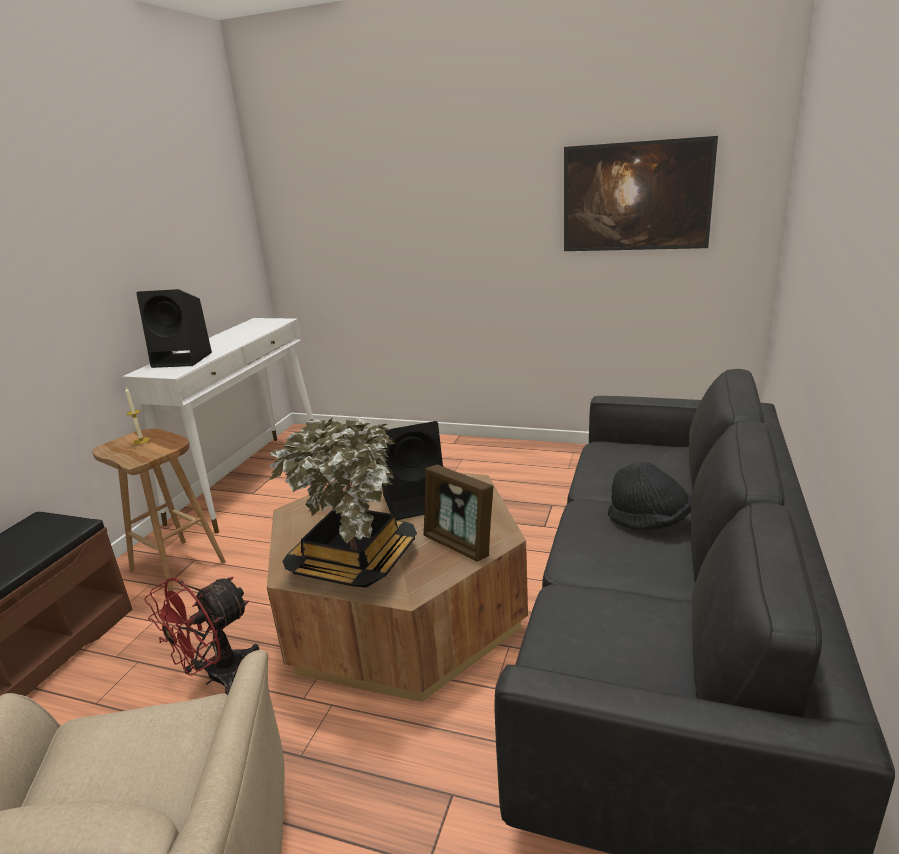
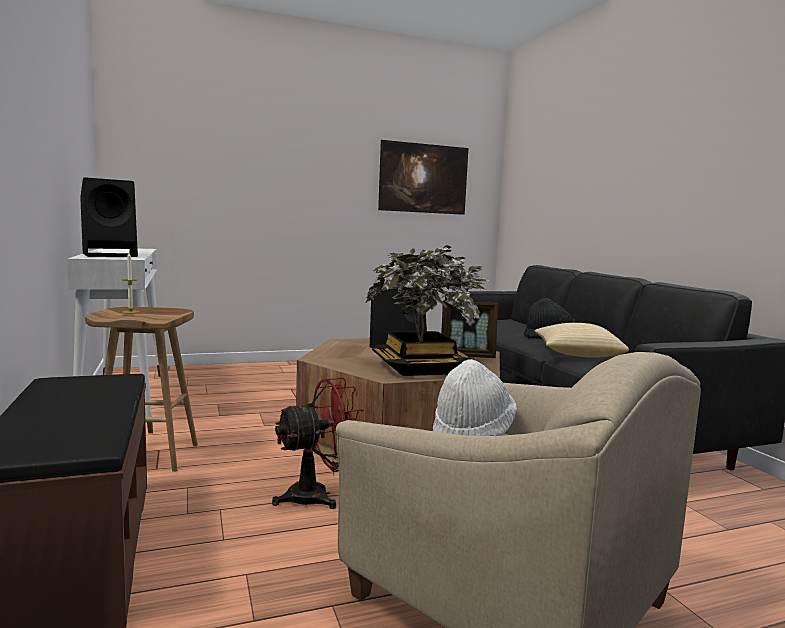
camera: 40 degrees left, 15 degrees down
red fan [144,577,259,695] -> red fan turned 120 degrees counterclockwise [272,378,363,509]
none -> white hat [433,359,517,436]
none -> pillow [534,323,629,358]

